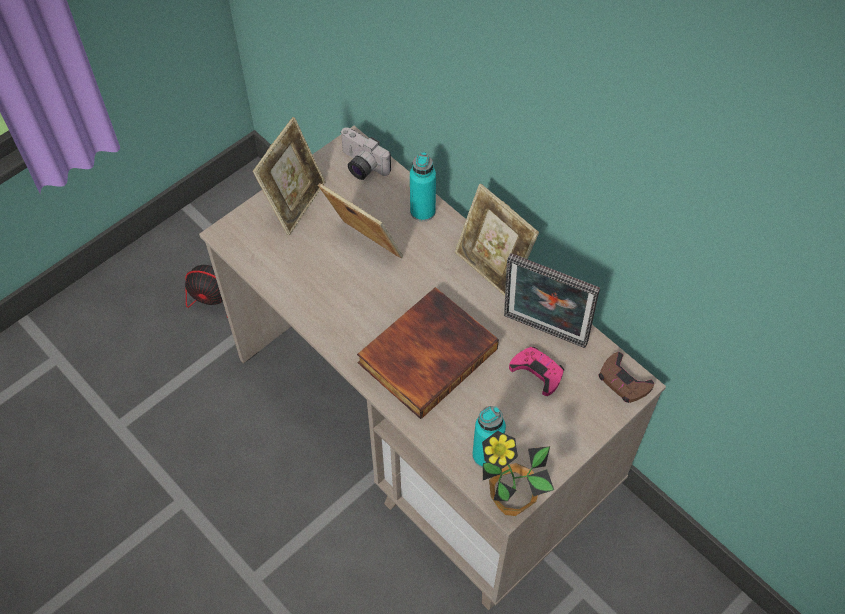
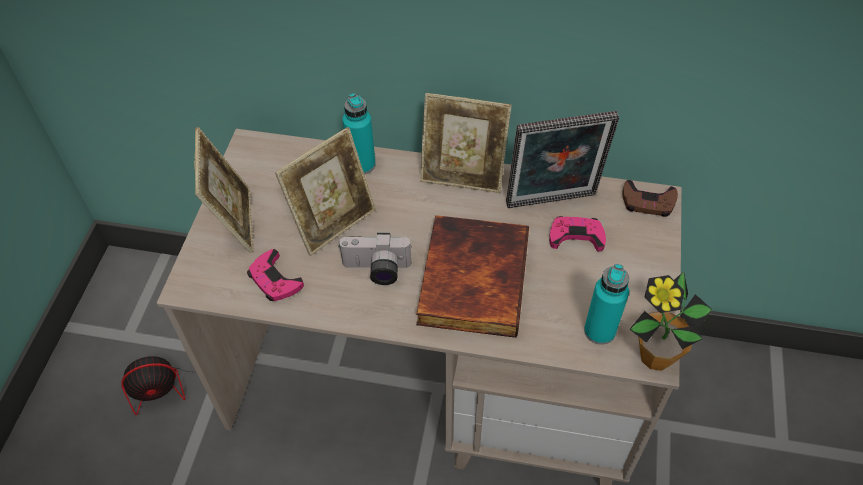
camera: 35 degrees left, 5 degrees down
picture frame [318,183,403,258] -> picture frame turned 135 degrees clockwise [275,127,376,256]
camera [340,127,391,180] -> camera moved to [339,233,412,285]
none -> pink game controller [247,249,304,301]

